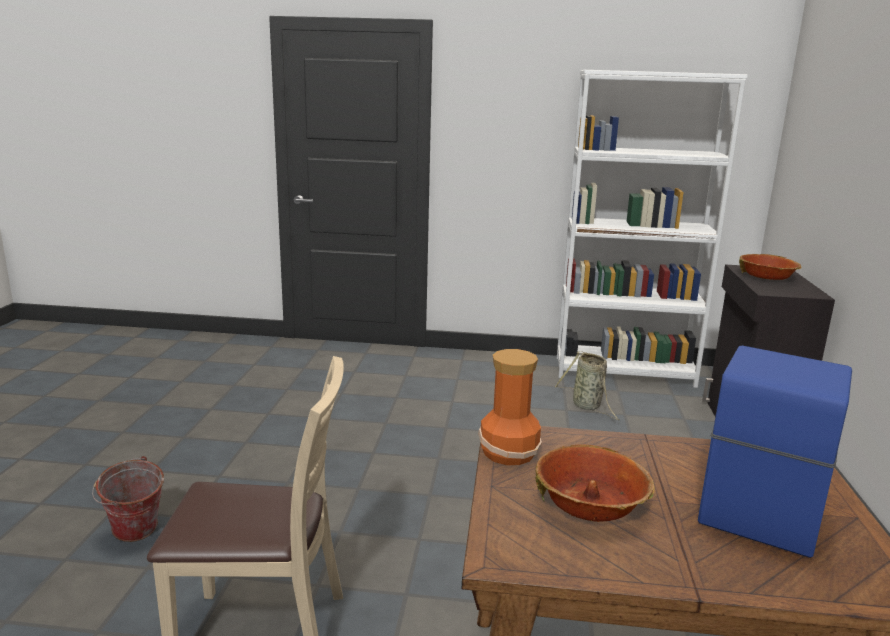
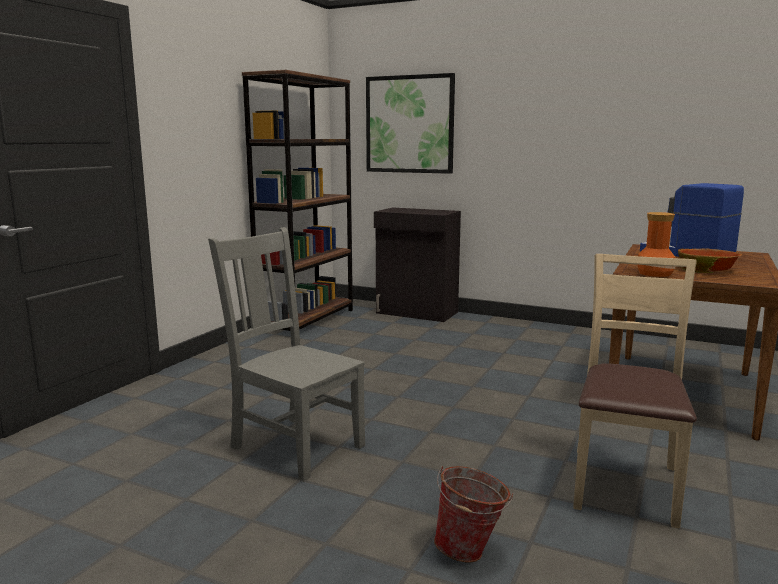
camera: 70 degrees left, 5 degrees down
basket [554,351,619,420] -> none
white bookcase [557,70,748,388] -> brown bookcase [242,70,353,331]
bowl [739,254,802,280] -> none
none -> grey chair [208,227,365,481]
none -> picture [366,73,455,174]

